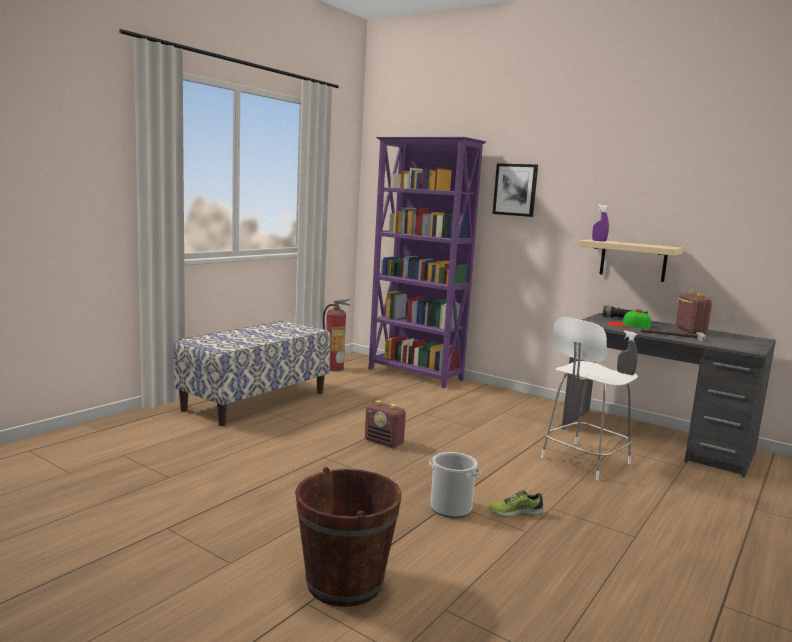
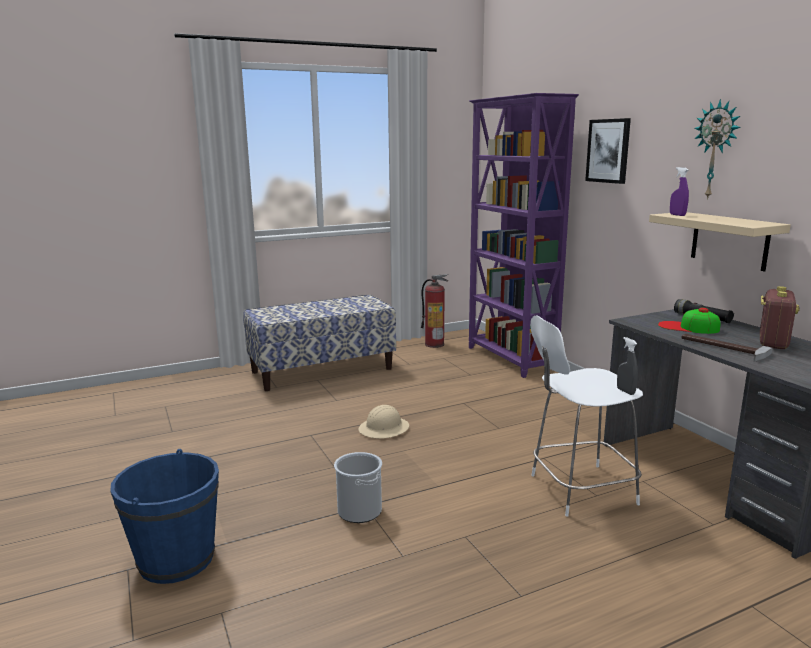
camera: 30 degrees right, 5 degrees up
brown bucket [295,467,402,607] -> blue bucket [110,449,219,584]
radio [365,400,406,448] -> beige hard hat [358,405,409,438]
shoe [489,490,544,517] -> none
none -> wall clock [694,99,741,200]

